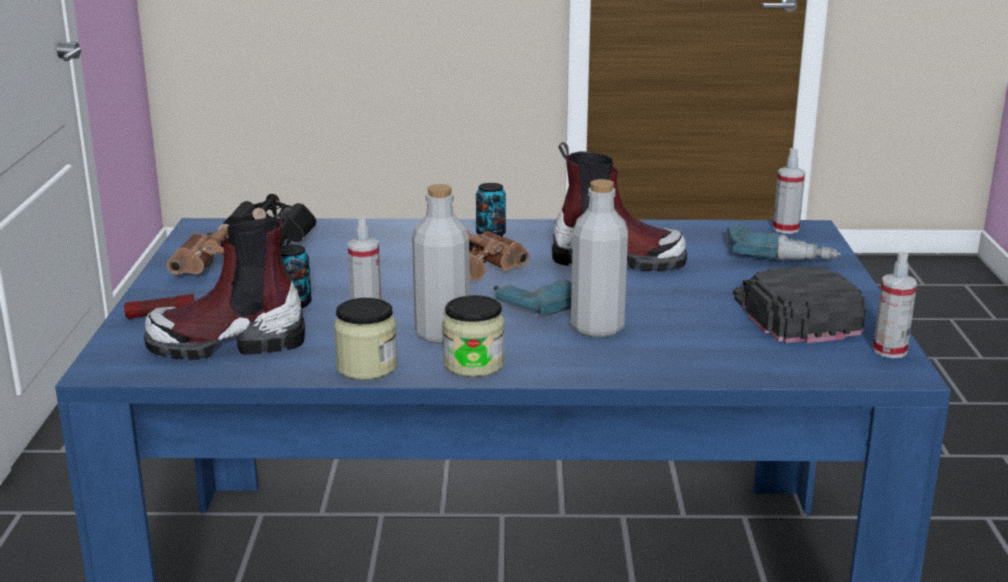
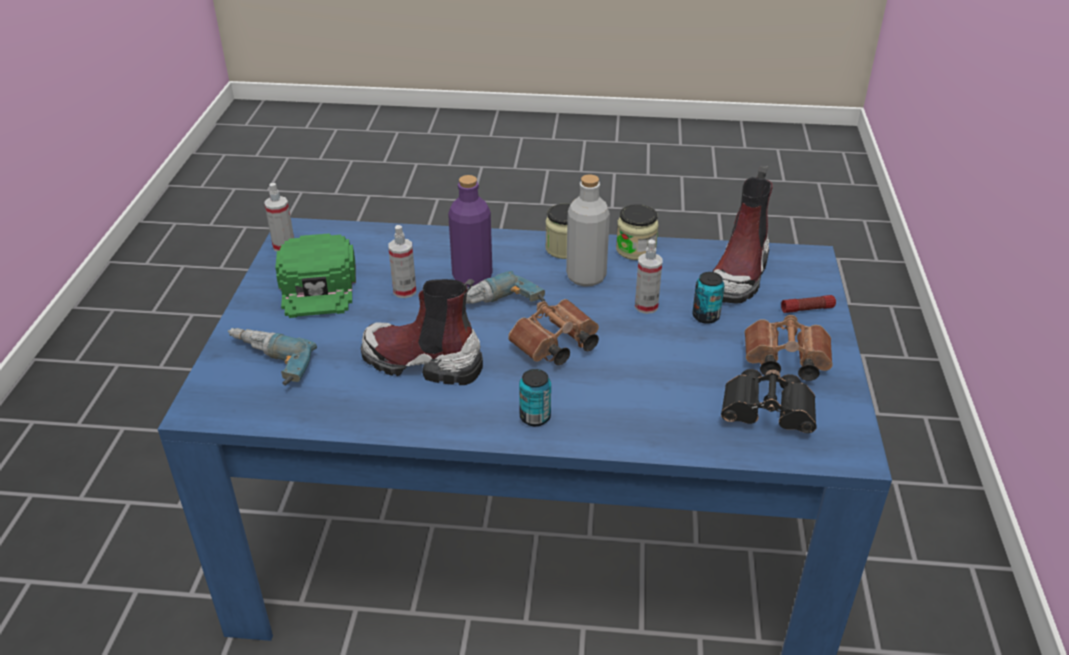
camera: 175 degrees left, 15 degrees up
boot [144,207,305,360] -> boot turned 120 degrees clockwise [712,165,773,303]
grey bottle [571,179,628,337] -> purple bottle [448,175,492,287]
black cap [733,266,866,343] -> green cap [275,233,356,318]
spray bottle [773,148,805,234] -> spray bottle moved to [388,225,416,298]

